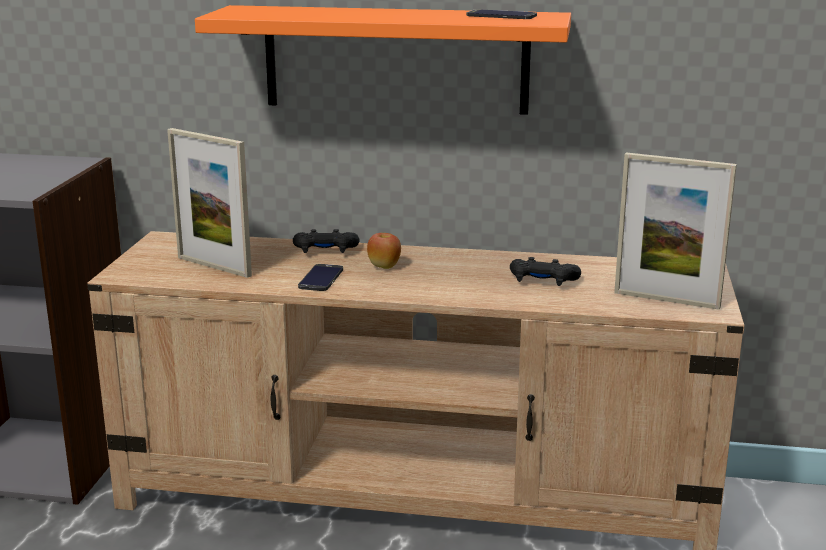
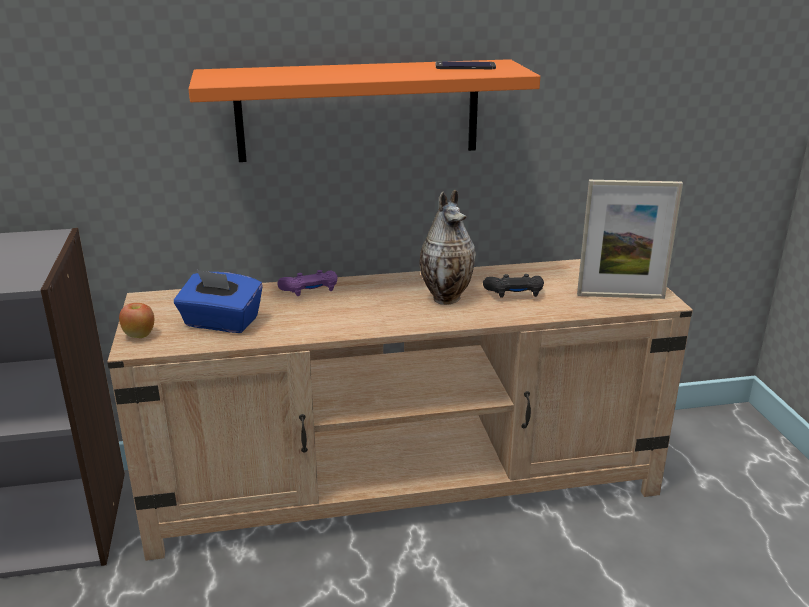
camera: 20 degrees left, 5 degrees up
picture frame [167,128,252,278] -> blue tissue box [174,269,263,333]
black game controller [293,229,359,253] -> purple game controller [277,270,337,296]
phone [298,264,343,291] -> none
apple [367,233,401,269] -> apple moved to [119,303,154,338]
none -> vase [420,190,476,305]

